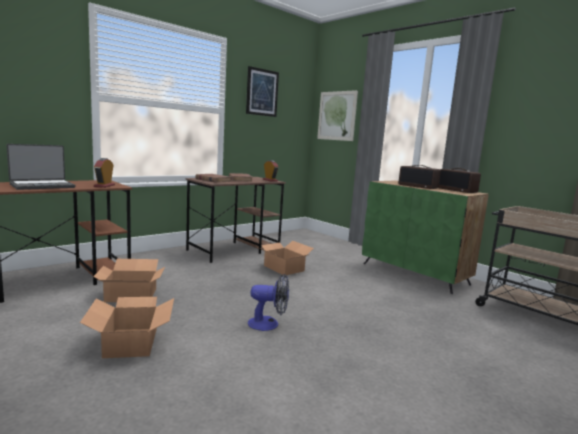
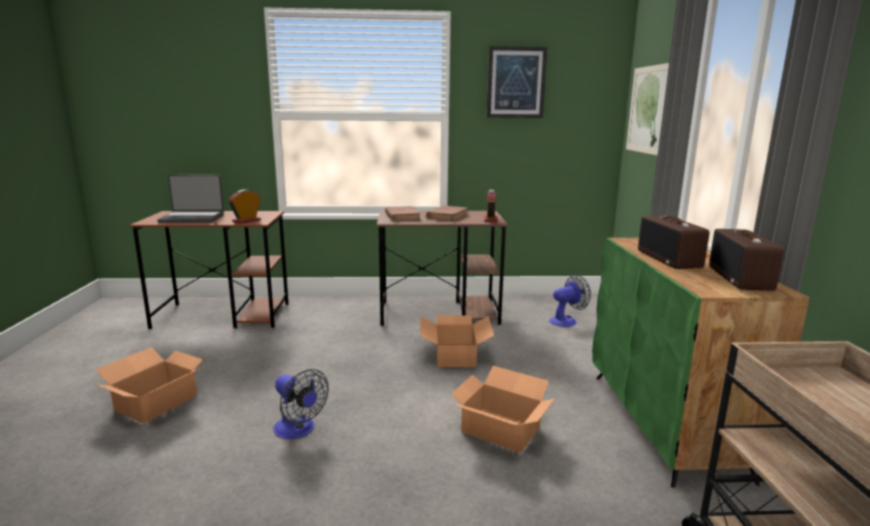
camera: 40 degrees right, 5 degrees up
cardboard box [93,259,165,302] -> cardboard box moved to [451,366,555,453]
none -> fan [549,274,591,327]

